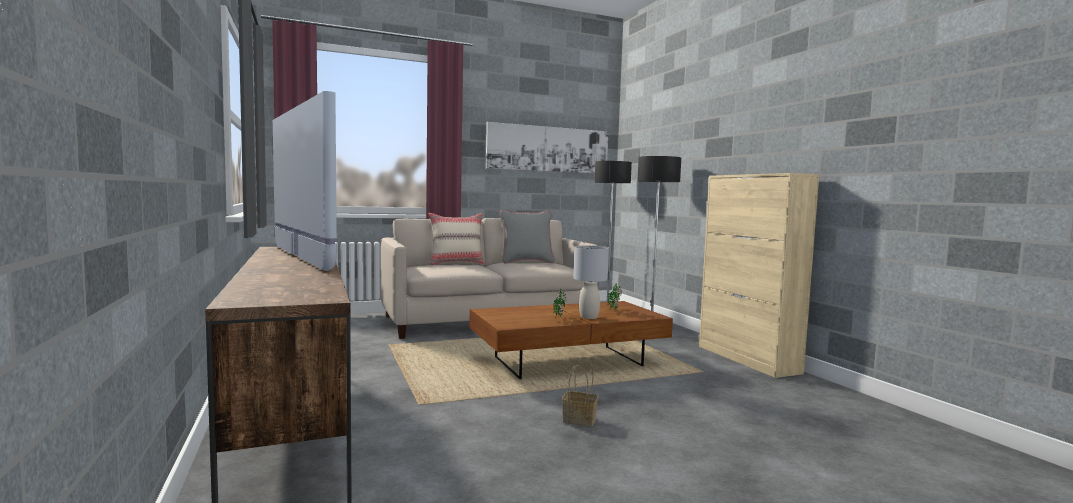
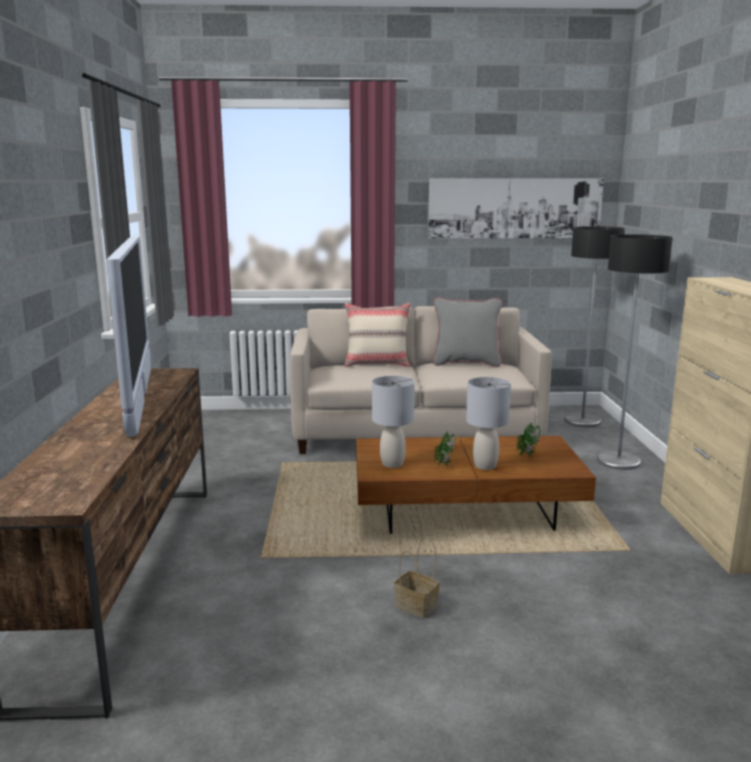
camera: 20 degrees right, 10 degrees up
none -> grey table lamp [372,376,415,468]

